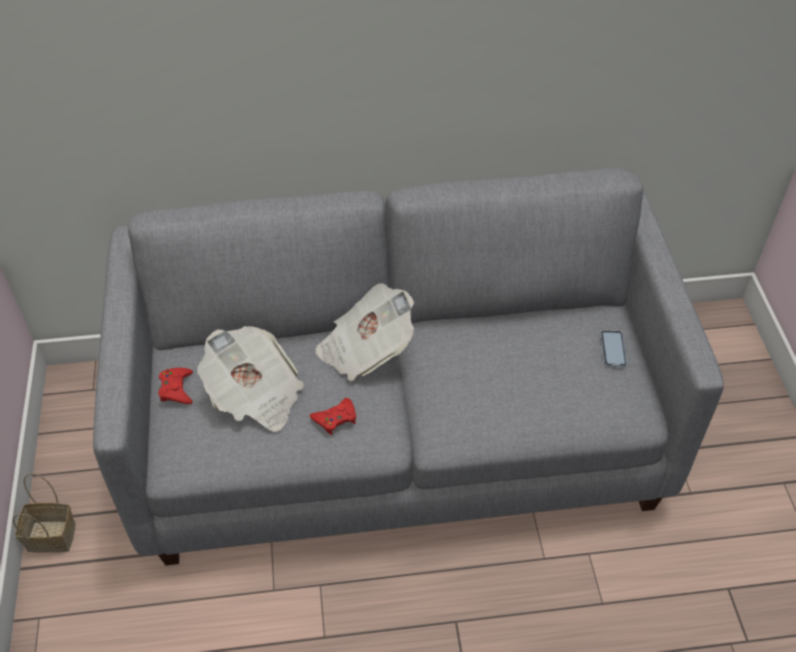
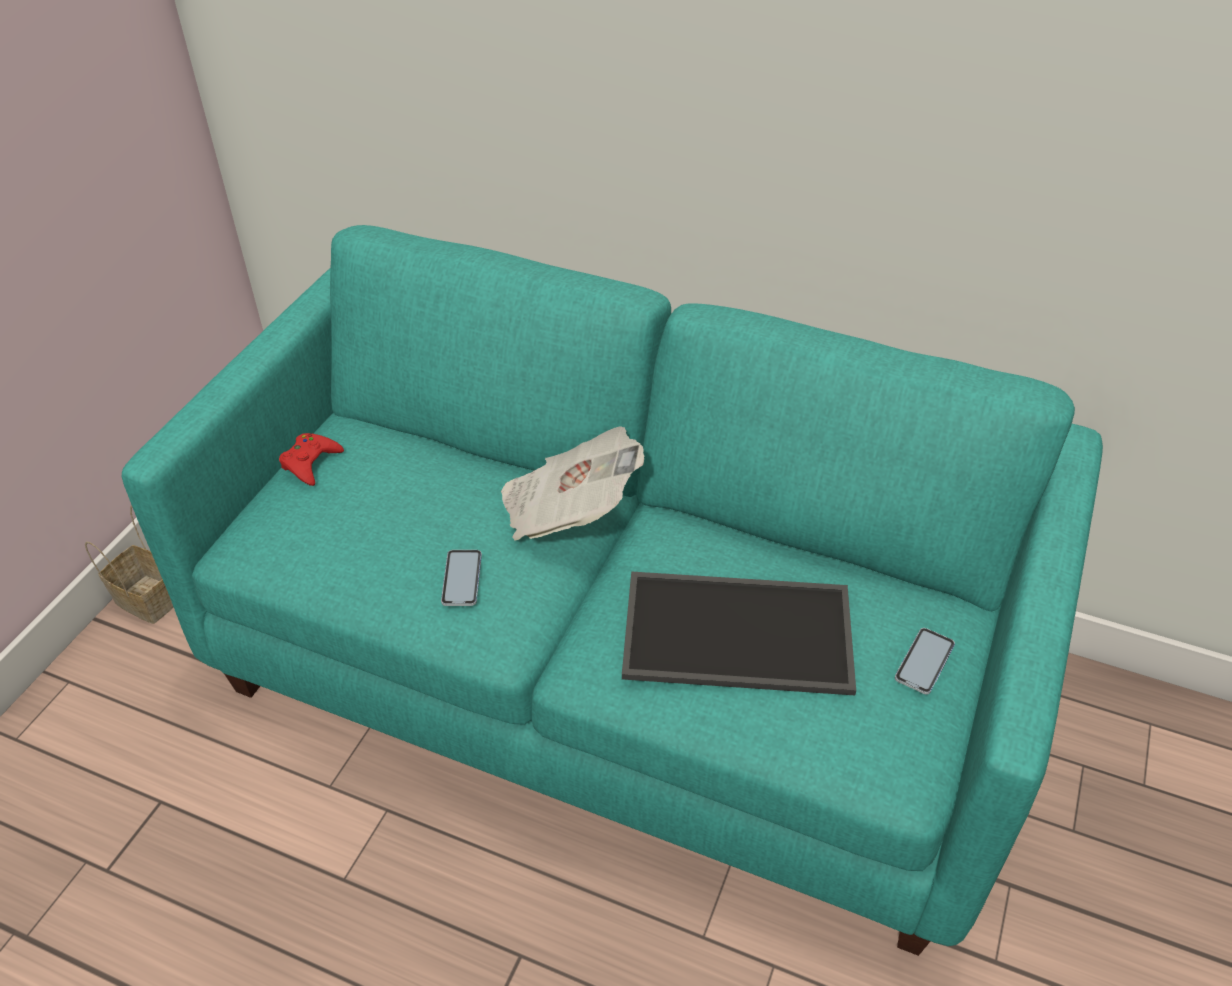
camera: 30 degrees right, 5 degrees down
grey sofa [93,168,724,565] -> turquoise sofa [122,225,1103,956]
newspaper [197,326,304,432] -> none
red game controller [310,398,356,435] -> phone [441,550,482,606]
none -> tray [622,571,856,695]

